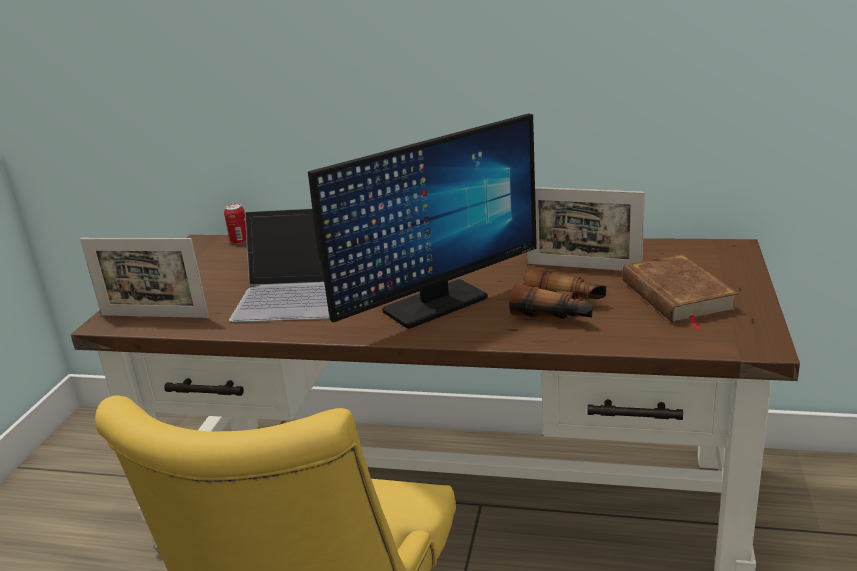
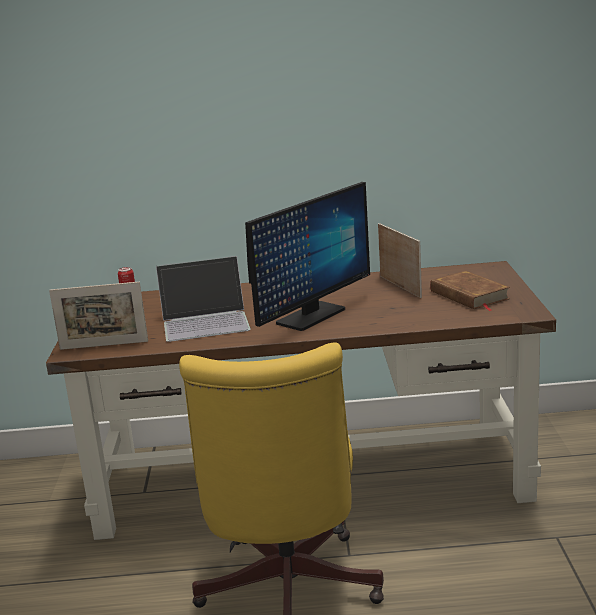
camera: 15 degrees left, 5 degrees down
binoculars [509,267,606,319] -> none
picture frame [527,187,645,271] -> picture frame turned 120 degrees counterclockwise [378,223,422,298]

